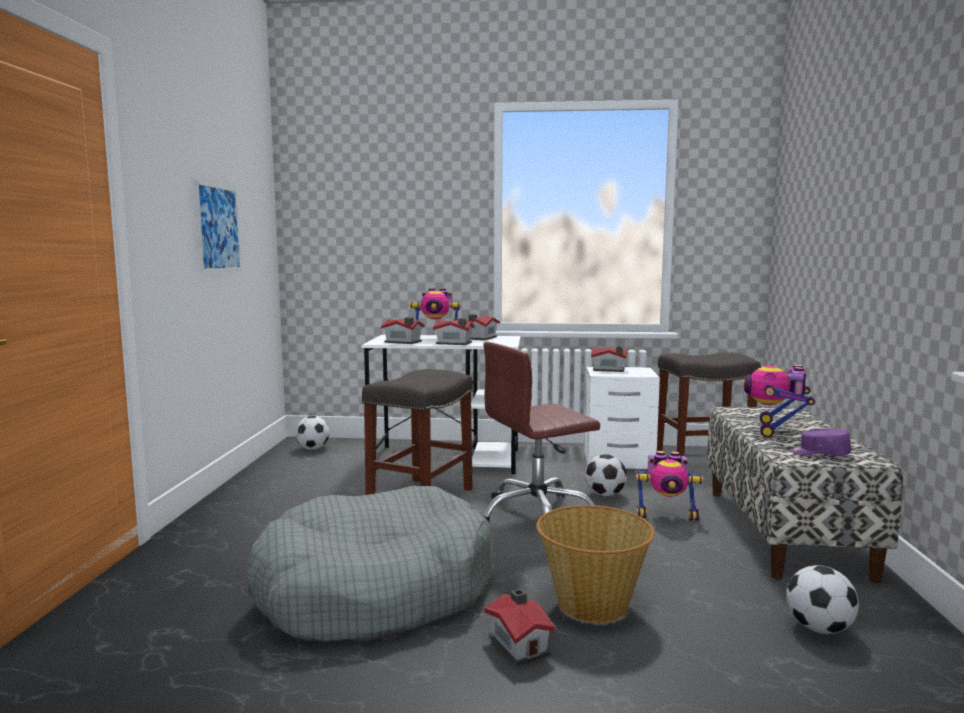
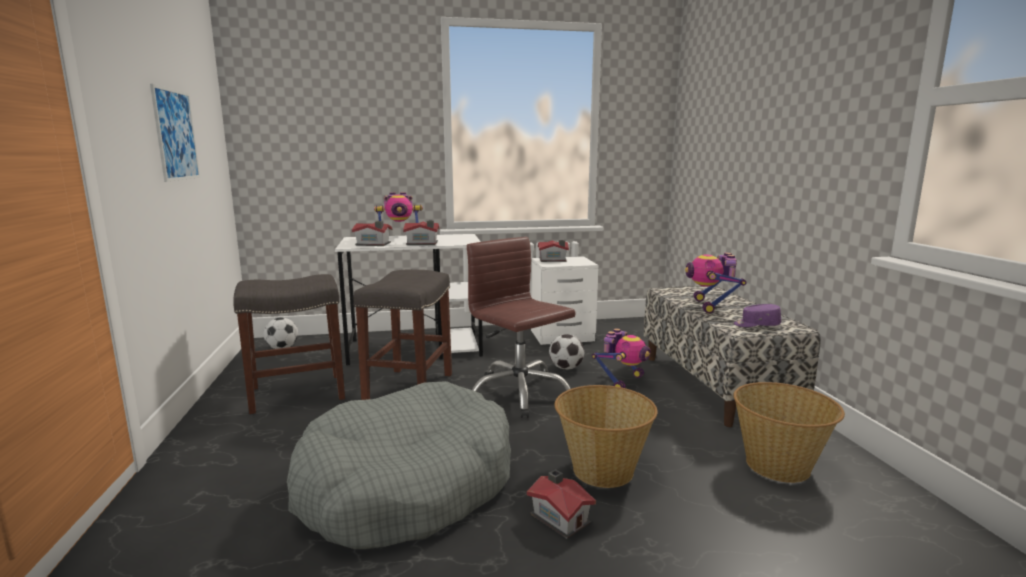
camera: 15 degrees left, 5 degrees up
toy house [467,314,500,340] -> none
brown office chair [483,342,600,522] -> brown office chair turned 90 degrees clockwise [467,237,576,418]
toy robot [635,451,704,521] -> toy robot turned 45 degrees counterclockwise [592,328,651,388]
grey stool [657,352,761,462] -> grey stool moved to [233,274,345,414]
football [786,565,859,634] -> basket [733,382,845,483]

